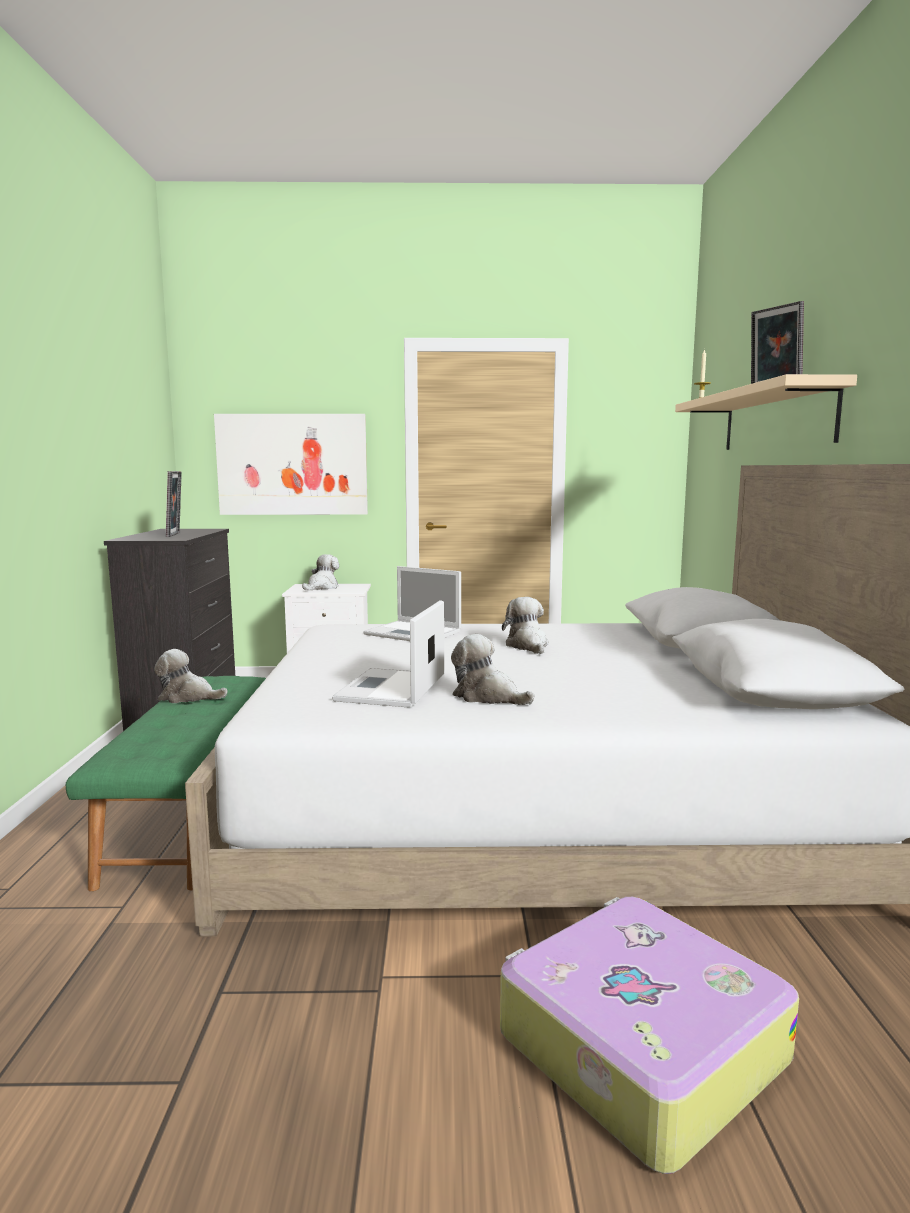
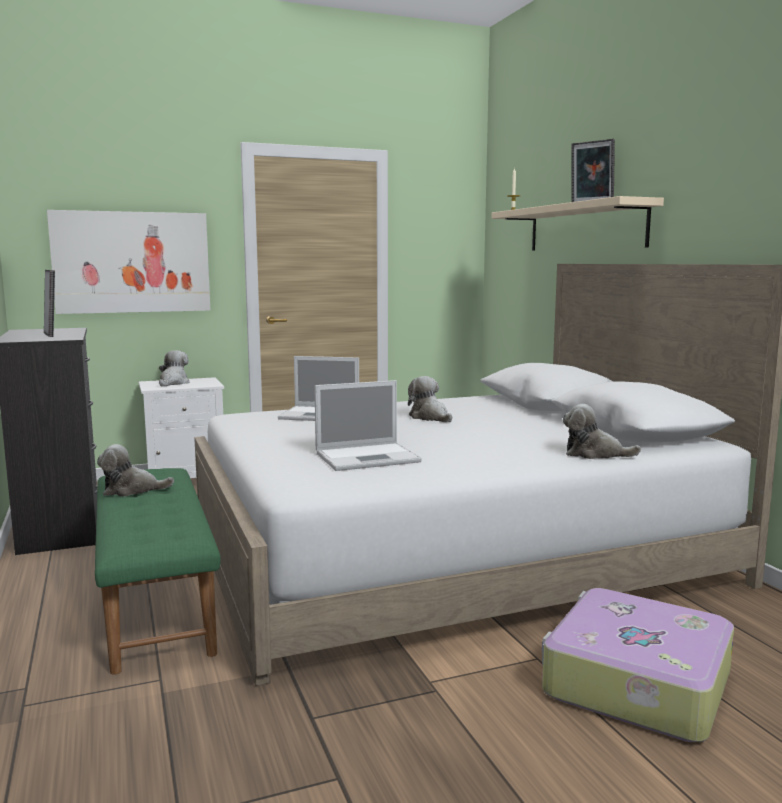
camera: 20 degrees left, 0 degrees up
laptop [332,600,444,708] -> laptop turned 105 degrees counterclockwise [314,380,422,471]
plush toy [451,634,534,705] -> plush toy moved to [563,404,641,459]

